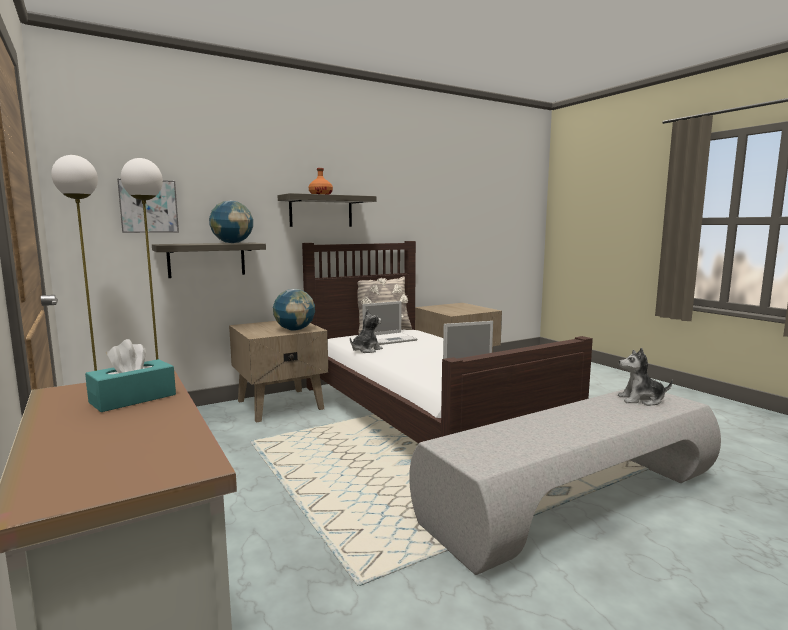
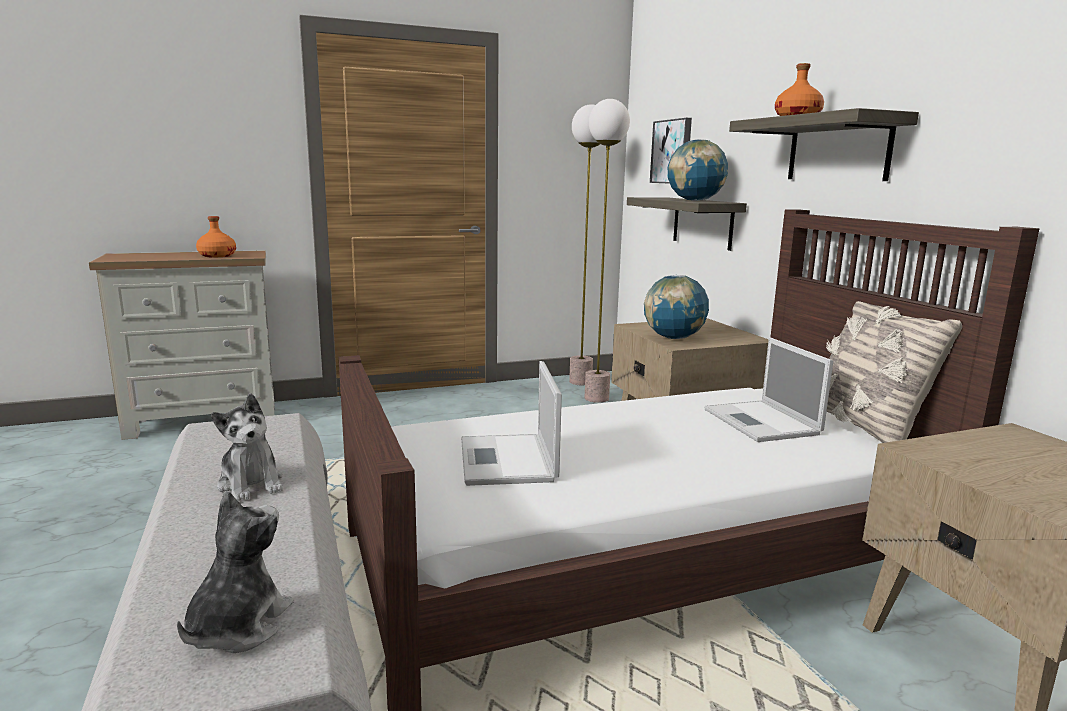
camera: 100 degrees right, 5 degrees up
turquoise tissue box [85,339,176,412] -> orange bottle [196,216,236,257]
plush toy [350,309,383,353] -> plush toy moved to [211,393,283,502]

